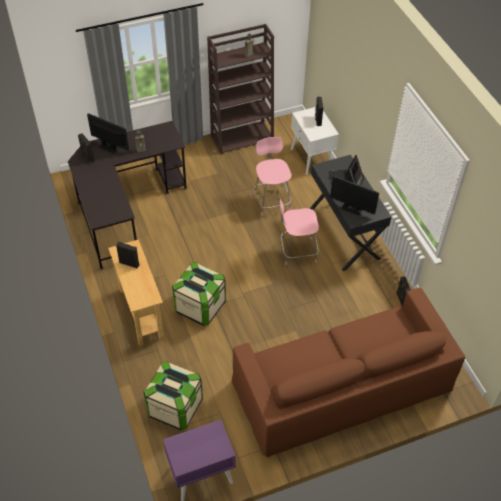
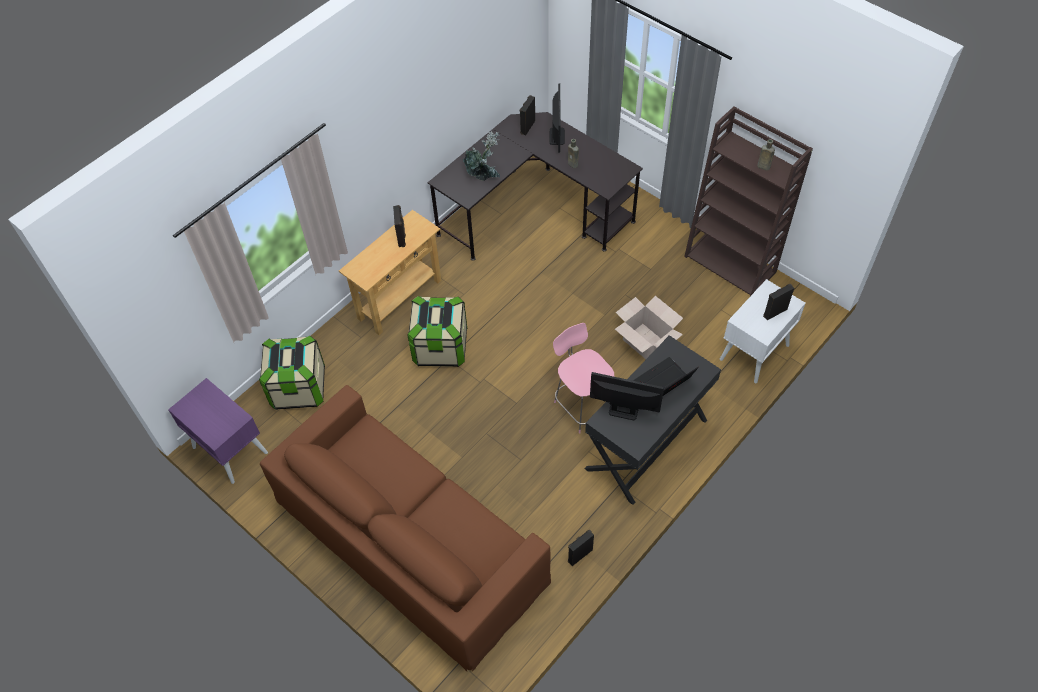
camera: 65 degrees right, 5 degrees up
pink chair [254,137,291,215] -> cardboard box [615,296,683,359]
monitor [330,176,379,215] -> monitor turned 105 degrees clockwise [590,372,664,420]
none -> potted plant [463,130,500,181]

